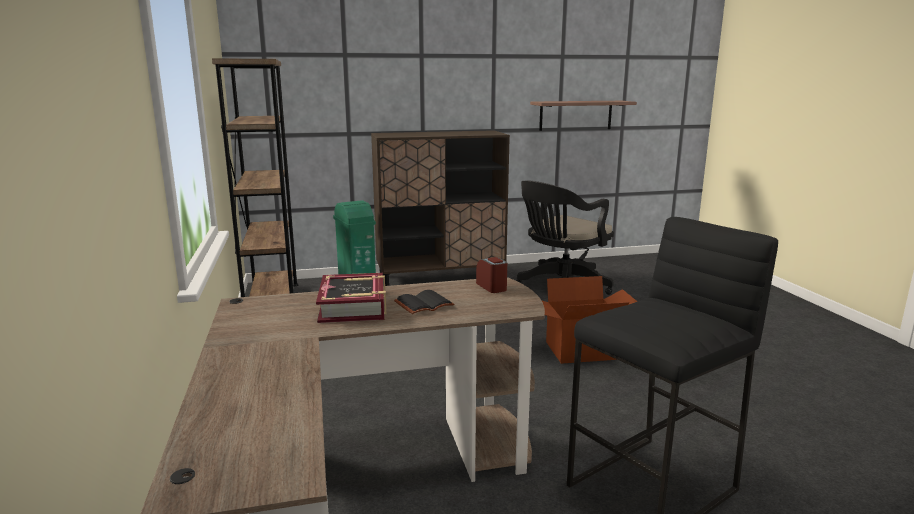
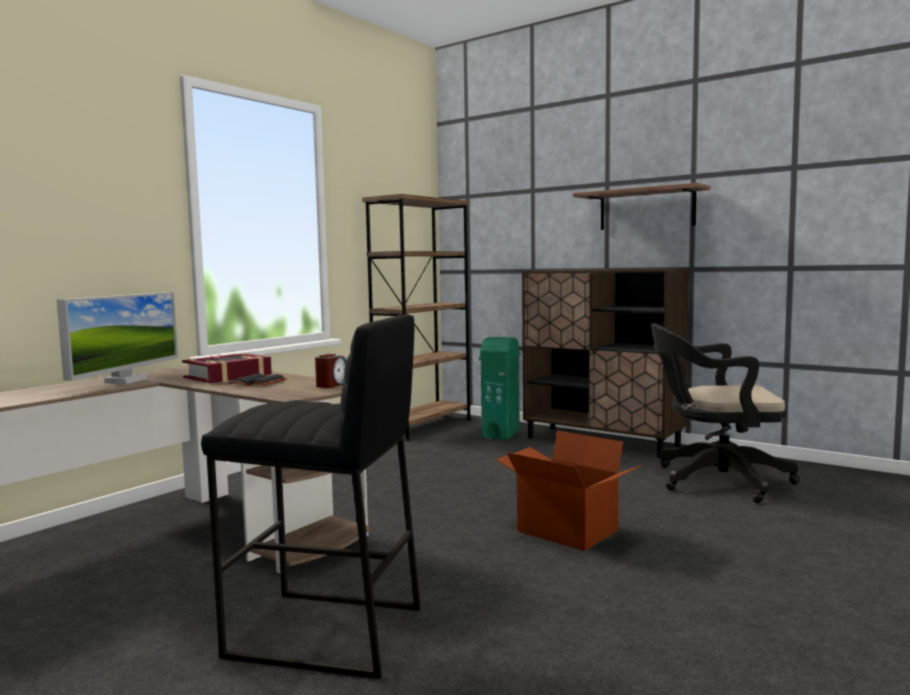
camera: 50 degrees right, 10 degrees down
shelf [530,101,637,131] -> shelf moved to [573,183,711,230]
none -> monitor [57,292,178,384]

